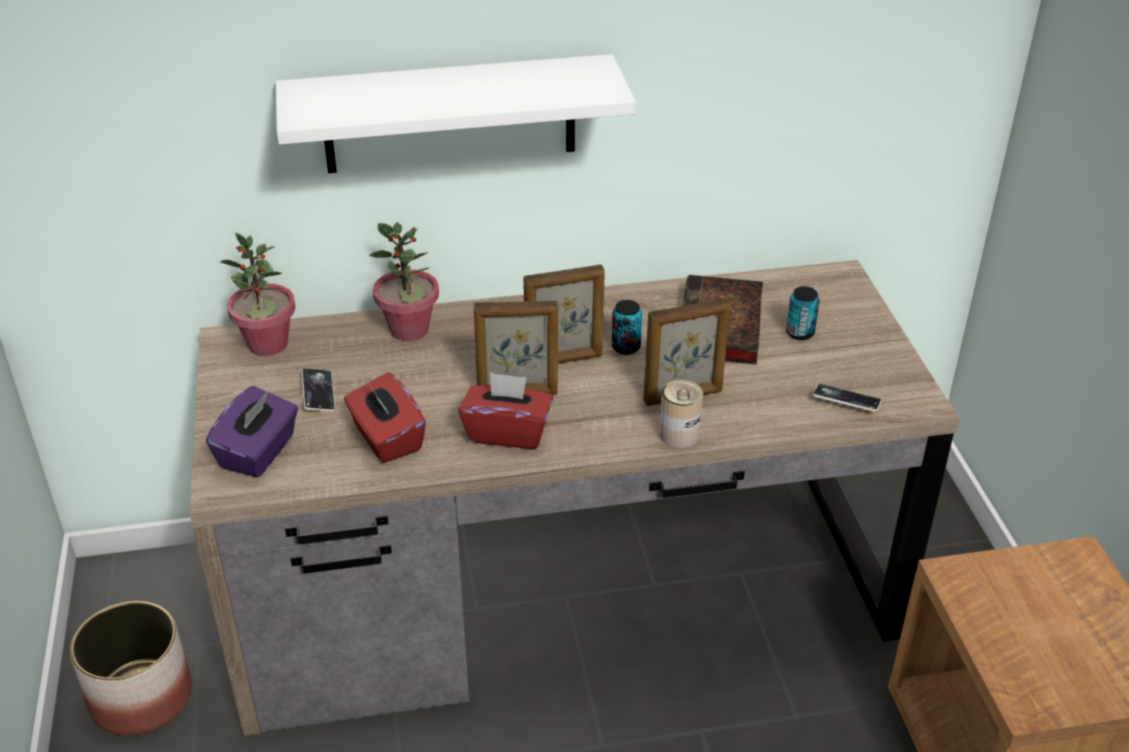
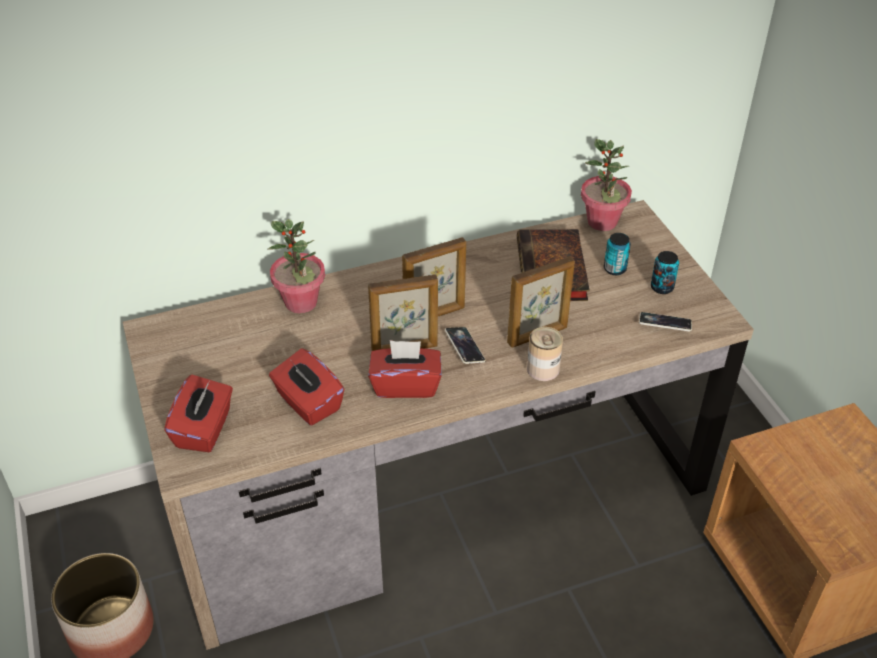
camera: 10 degrees left, 5 degrees up
purple tissue box [206,386,298,477] -> red tissue box [164,374,233,453]
potted plant [220,233,296,356] -> potted plant moved to [581,139,632,231]
white shelf [275,54,636,173] -> none
phone [301,369,335,412] -> phone moved to [445,327,486,364]
can [612,300,642,355] -> can moved to [651,251,679,294]

